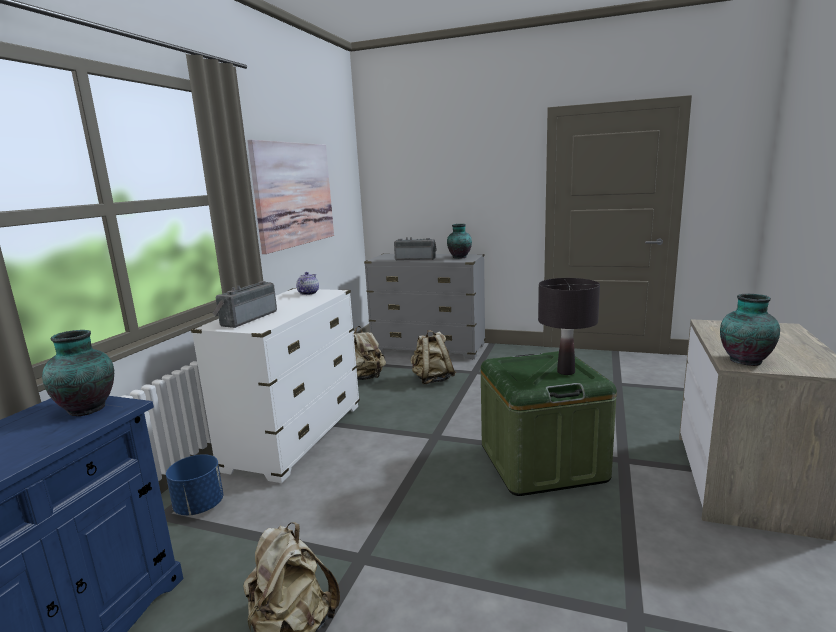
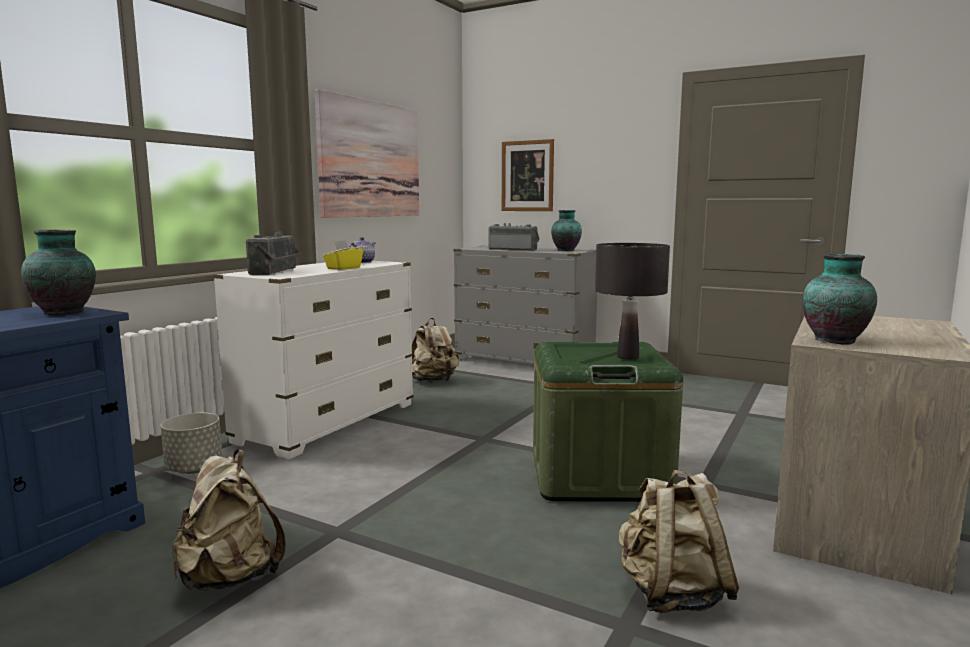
camera: 10 degrees right, 5 degrees down
blue planter [166,454,223,516] -> grey planter [161,413,222,474]
radio [213,281,277,328] -> radio turned 150 degrees clockwise [246,232,301,275]
beige backpack [411,330,456,384] -> beige backpack moved to [619,470,739,613]
none -> yellow tissue box [323,240,363,270]
none -> picture [502,139,554,211]

